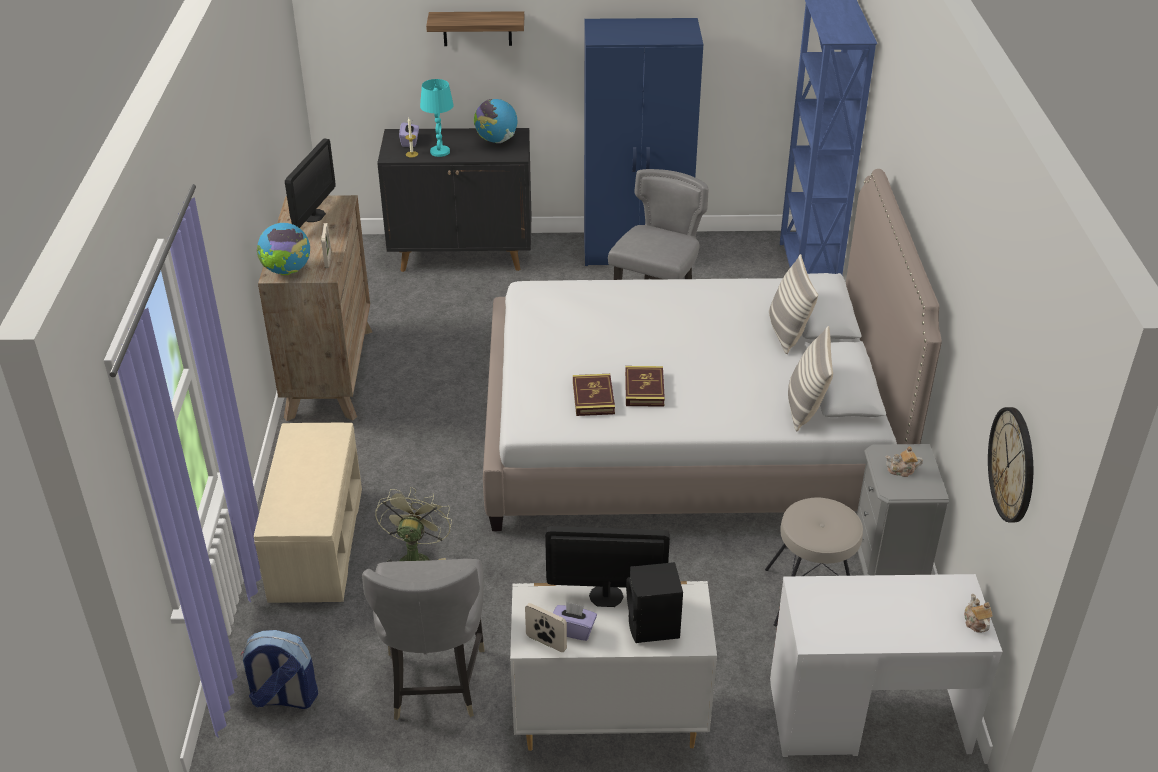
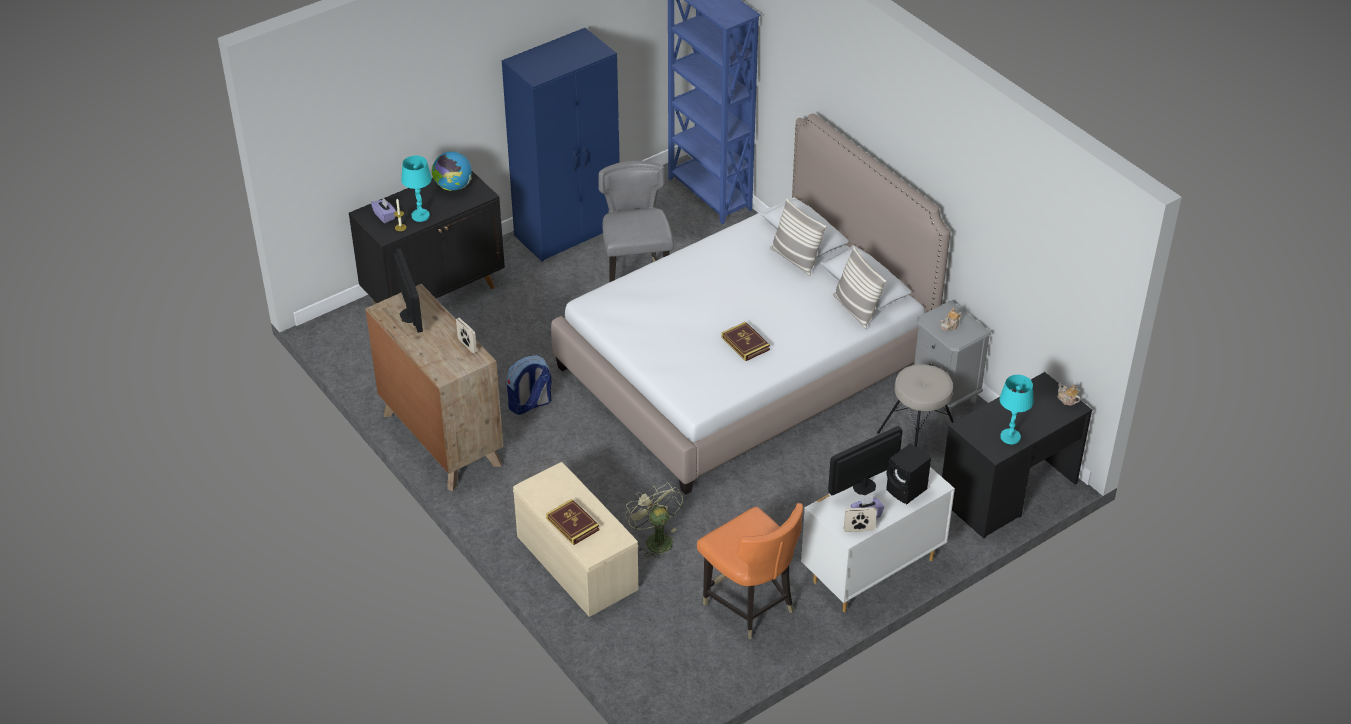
camera: 35 degrees left, 5 degrees up
backpack [240,630,318,709] -> backpack moved to [507,355,551,415]
globe [257,223,310,275] -> none
grey chair [362,559,484,720] -> orange chair [697,503,803,639]
shelf [426,11,524,46] -> none
book [573,374,615,416] -> book moved to [546,499,599,545]
white desk [770,574,1003,757] -> black desk [942,372,1092,539]
wall clock [988,407,1033,522] -> none
none -> turquoise table lamp [999,375,1034,444]

